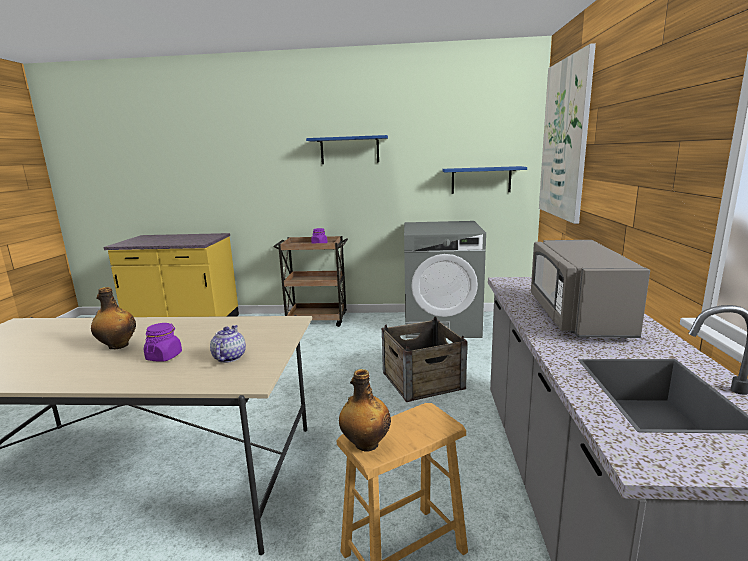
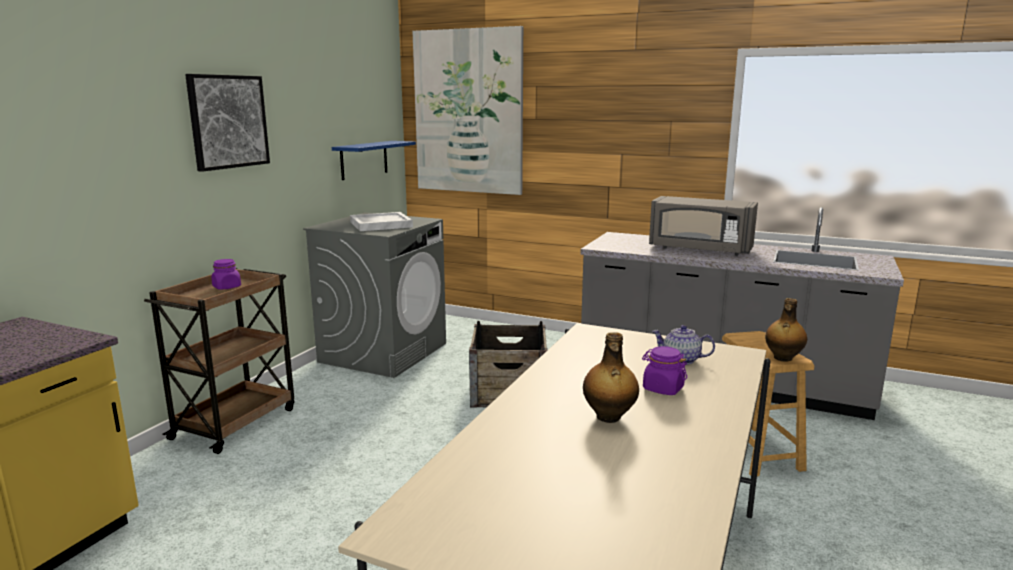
camera: 70 degrees left, 0 degrees up
blue shelf [306,135,388,164] -> picture [185,74,270,172]
none -> white tray [350,212,413,231]

